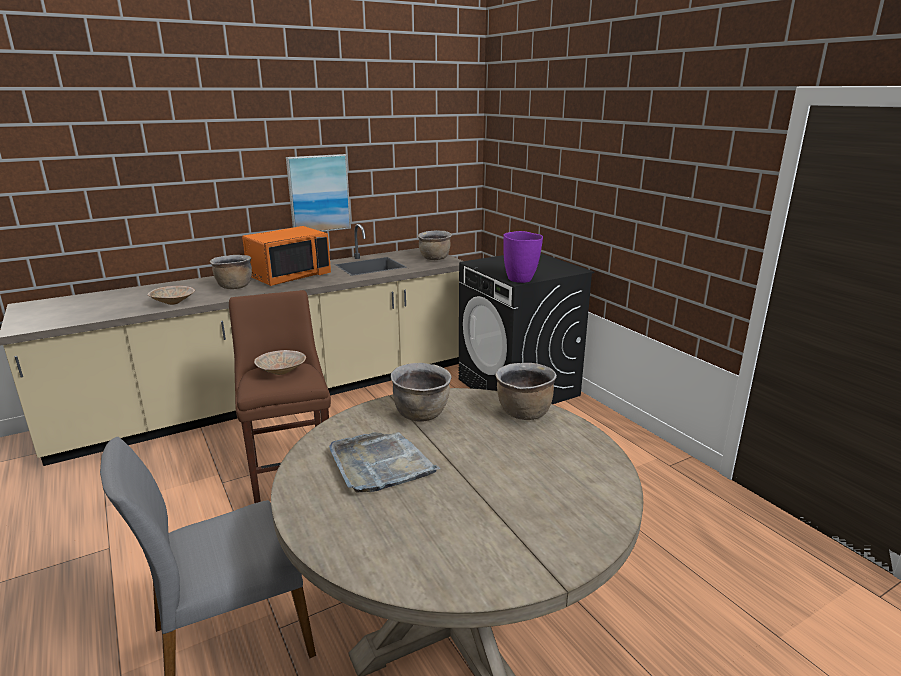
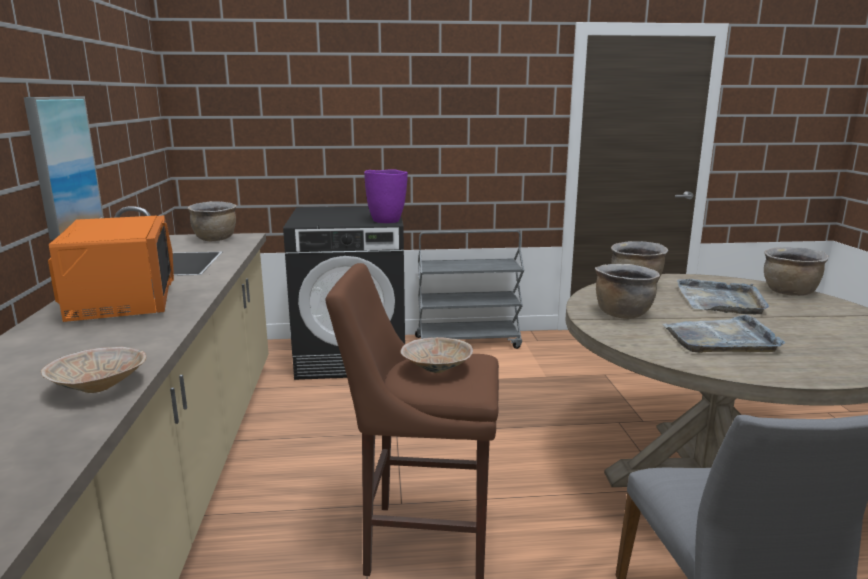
camera: 65 degrees left, 5 degrees down
brown cooking pot [210,255,252,289] -> brown cooking pot moved to [764,247,829,296]
none -> grey cart [415,230,524,349]
none -> grey tray [677,279,769,314]

